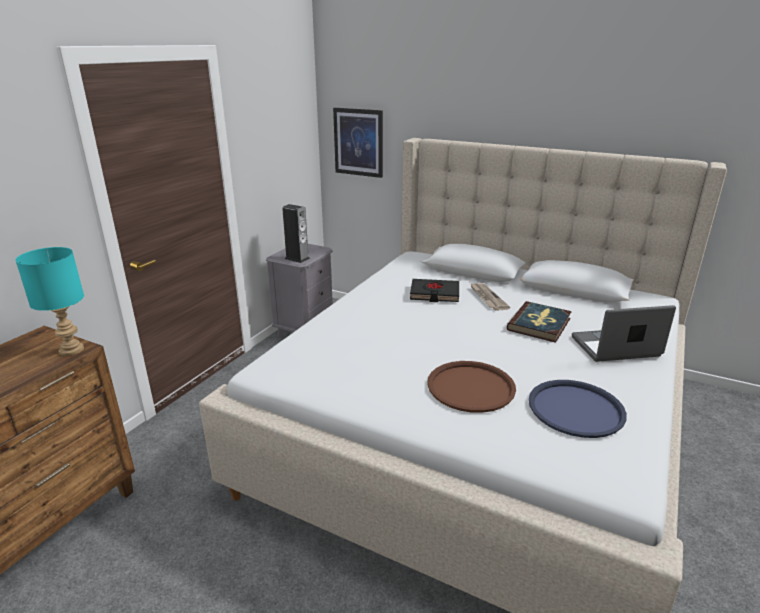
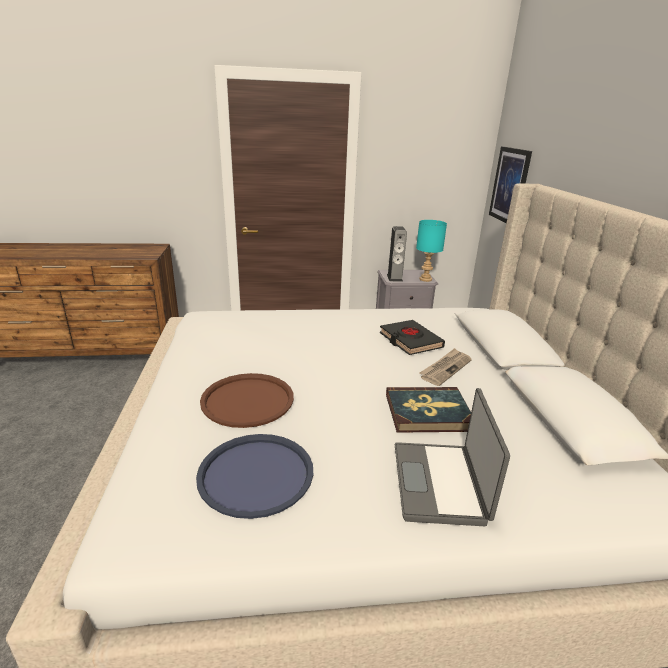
camera: 55 degrees right, 0 degrees up
turquoise table lamp [15,247,84,356] -> turquoise table lamp moved to [416,220,447,282]
laptop [572,305,676,362] -> laptop turned 135 degrees counterclockwise [395,388,510,526]

